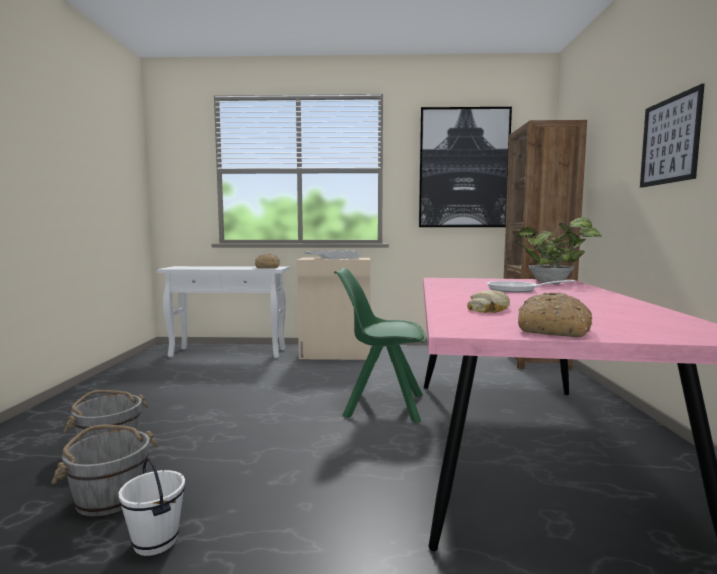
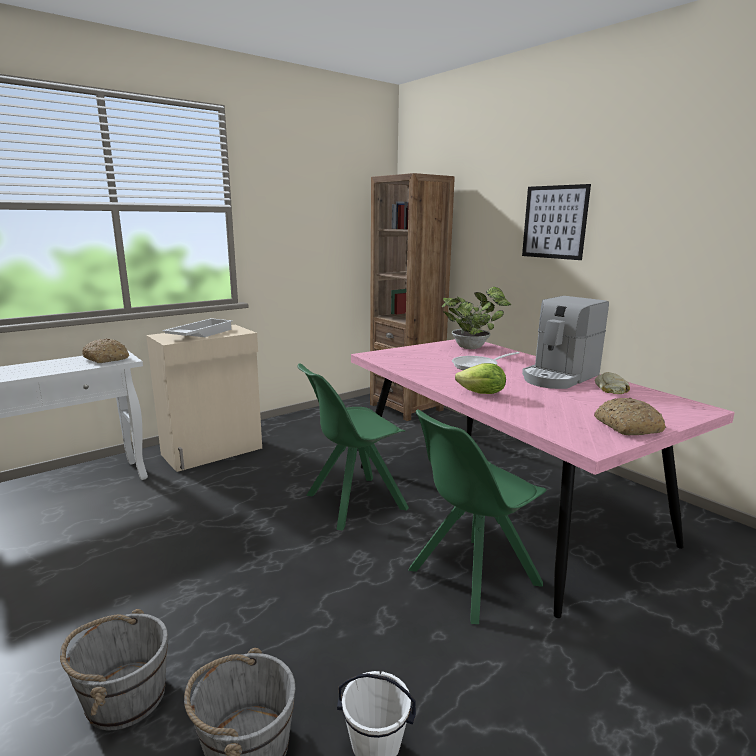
camera: 40 degrees left, 10 degrees up
picture [419,107,512,227] -> none
bread [467,290,510,313] -> bread moved to [595,372,630,394]
none -> green chair [408,409,547,624]
none -> lettuce [455,363,506,394]
none -> coffee machine [522,296,609,389]

